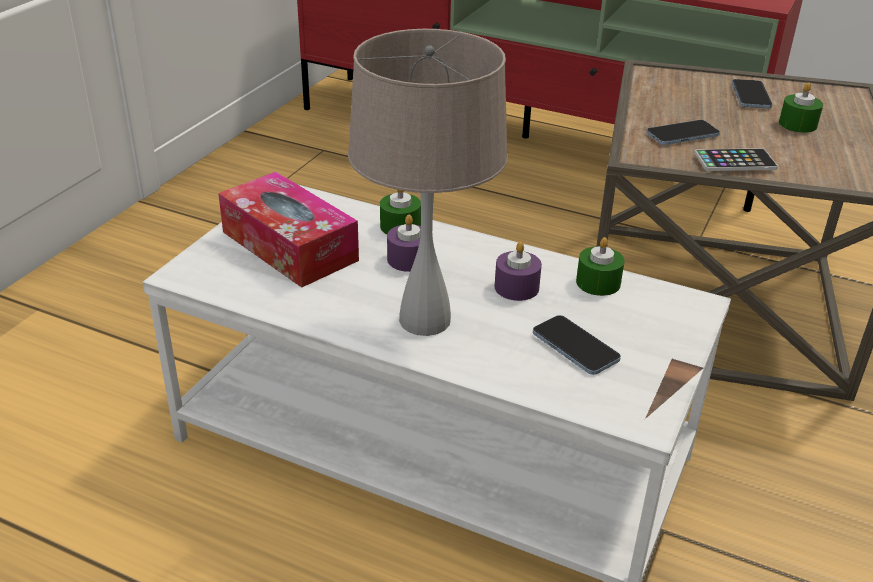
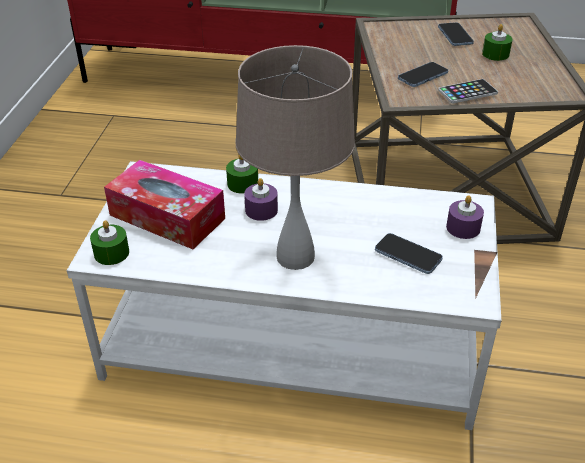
camera: 15 degrees left, 5 degrees up
purple candle [495,242,542,301] -> purple candle moved to [446,195,484,239]
green candle [576,237,624,296] -> green candle moved to [90,220,129,265]

